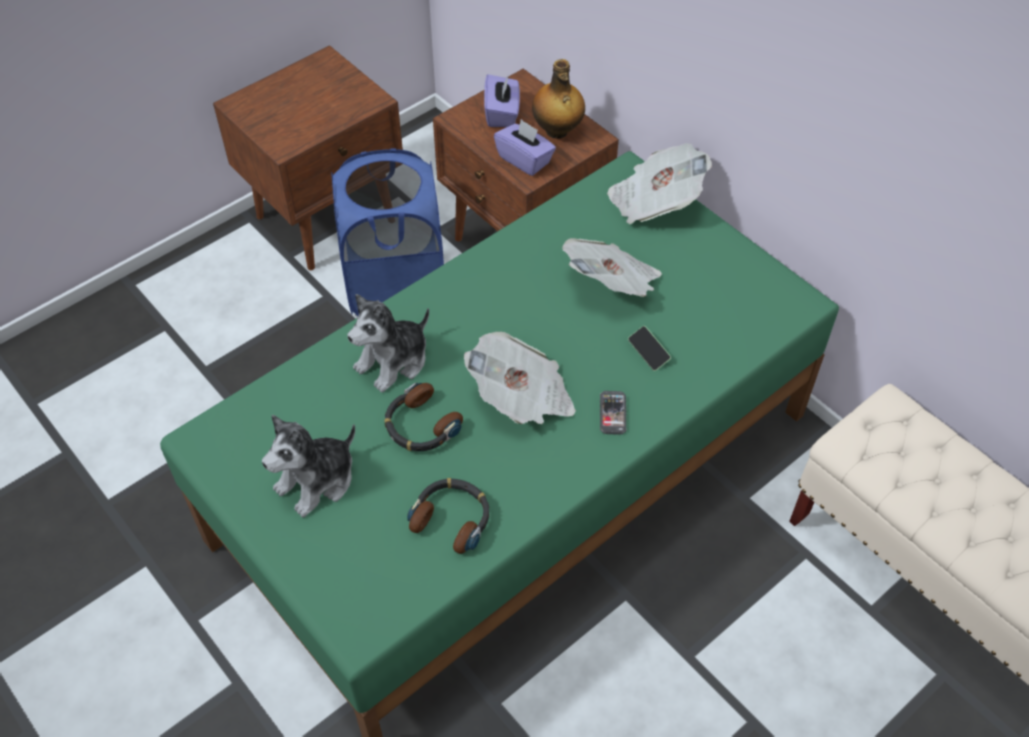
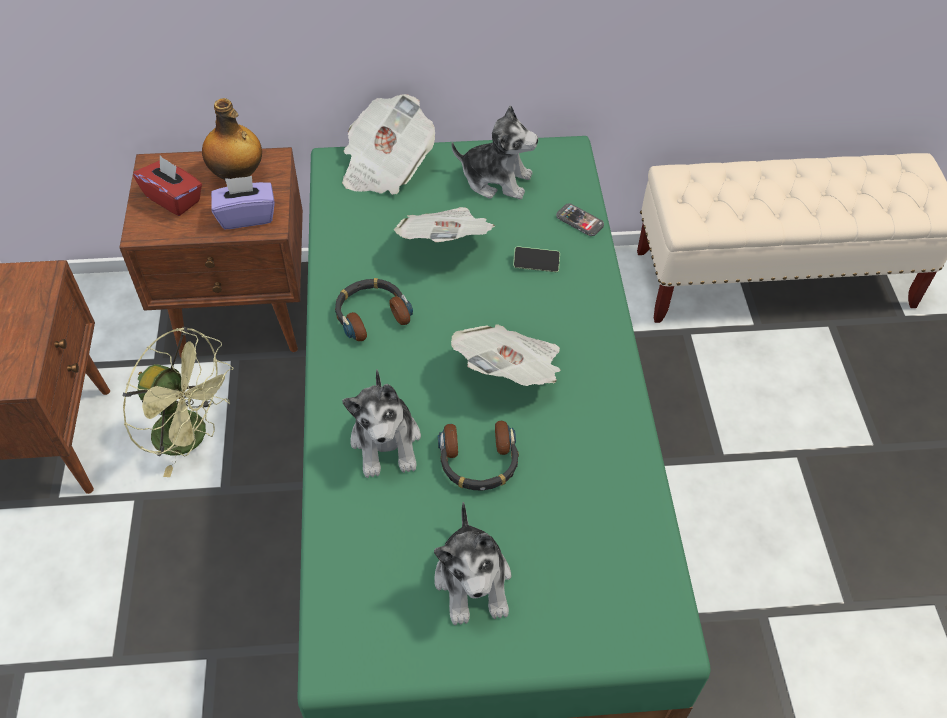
camera: 55 degrees left, 0 degrees up
blue laundry basket [331,148,444,316] -> green fan [123,327,234,477]
headphones [407,478,489,554] -> headphones moved to [335,278,413,341]
purple tissue box [484,74,520,127] -> red tissue box [133,155,202,216]
phone [600,391,627,435] -> phone moved to [556,203,604,236]
none -> plush toy [451,105,538,199]

